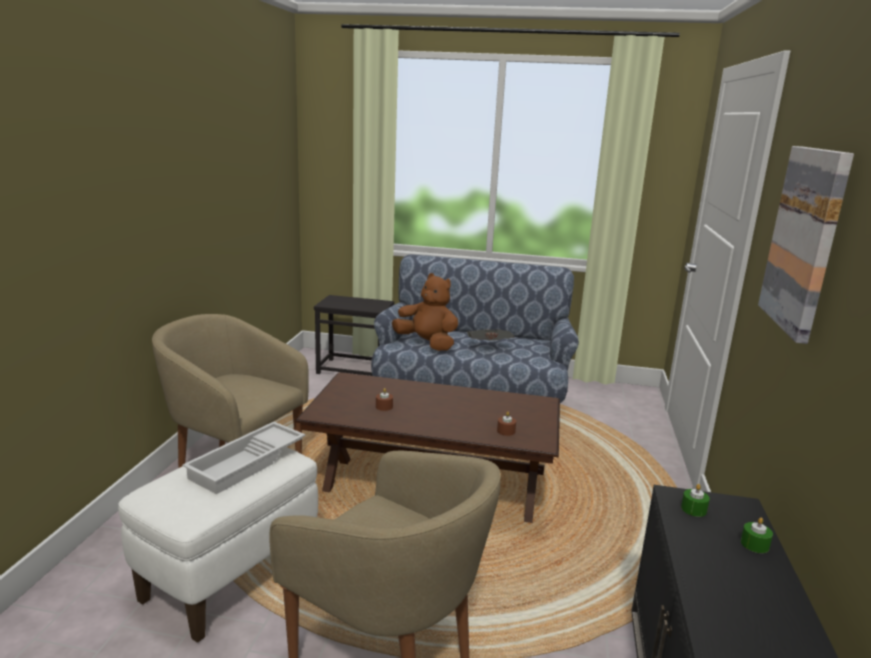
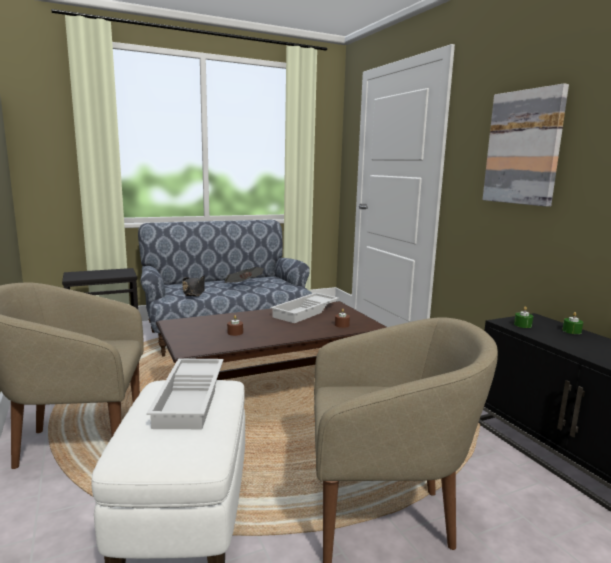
camera: 35 degrees left, 5 degrees down
brown plush toy [392,273,458,351] -> black hat [182,275,205,296]
none -> white tray [270,293,339,323]

